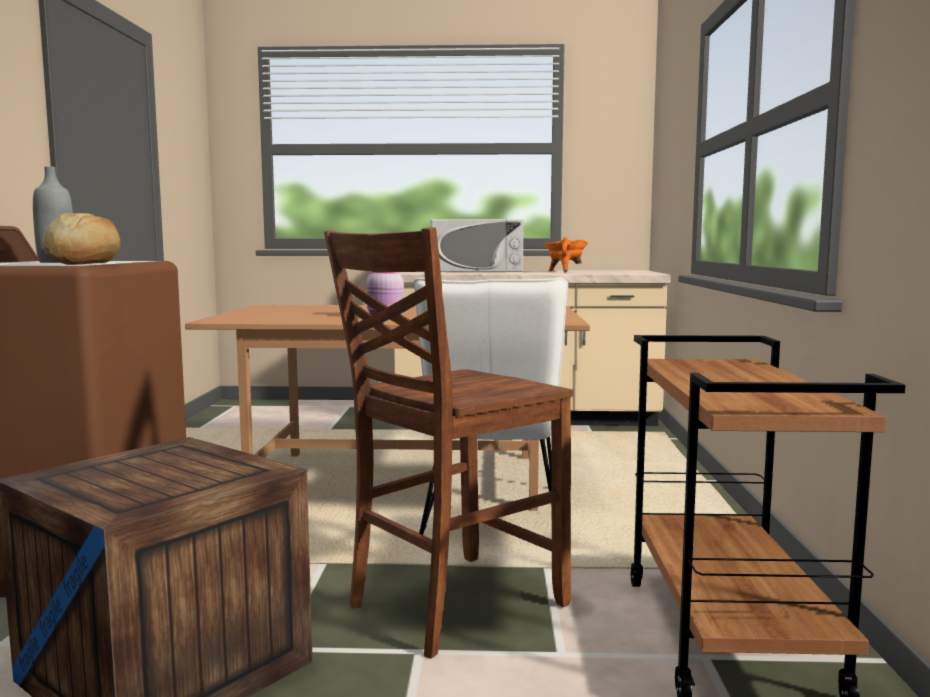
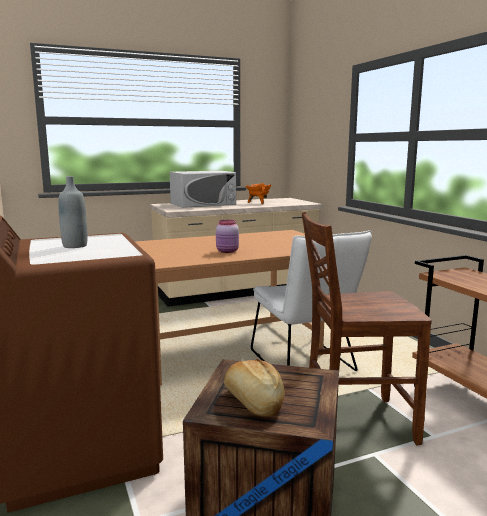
camera: 25 degrees left, 5 degrees up
bread [43,213,120,265] -> bread moved to [224,359,285,417]
brown chair [324,227,572,659] -> brown chair turned 60 degrees clockwise [302,212,432,445]

